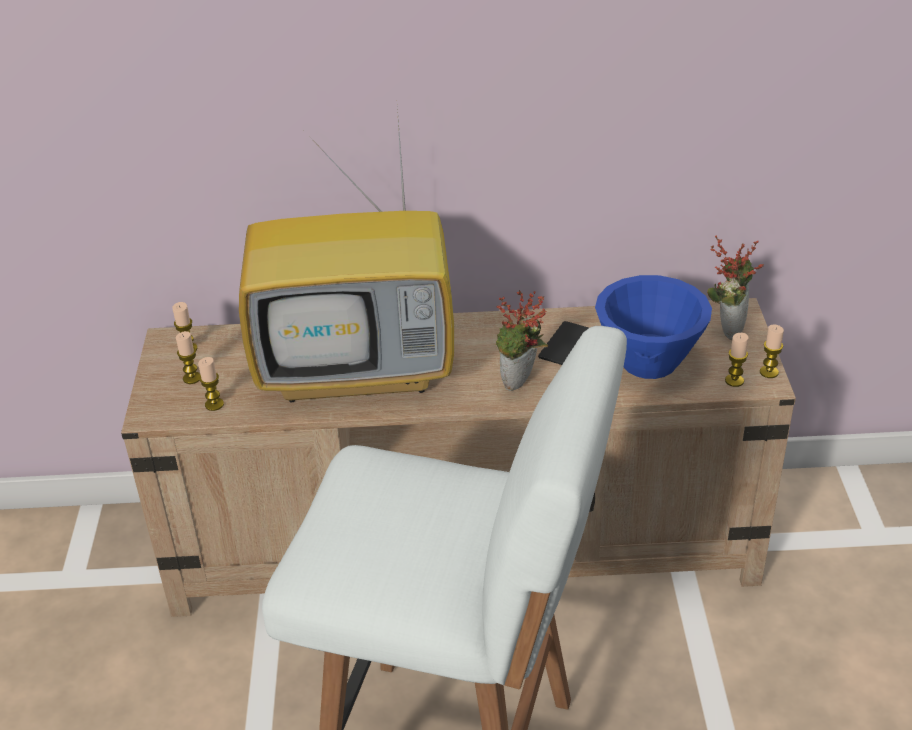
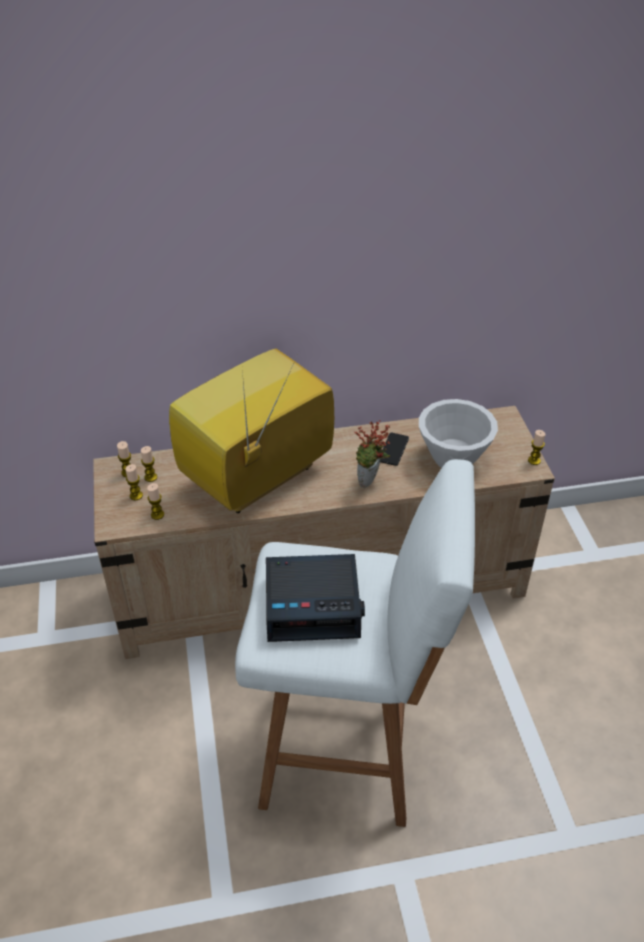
camera: 10 degrees left, 5 degrees up
television [239,107,454,402] -> television turned 150 degrees clockwise [169,349,334,513]
blue bowl [595,275,712,379] -> white bowl [419,399,498,468]
potted plant [707,236,764,340] -> none
candle [725,333,749,387] -> candle moved to [141,446,157,482]
none -> alarm clock [266,554,365,642]

